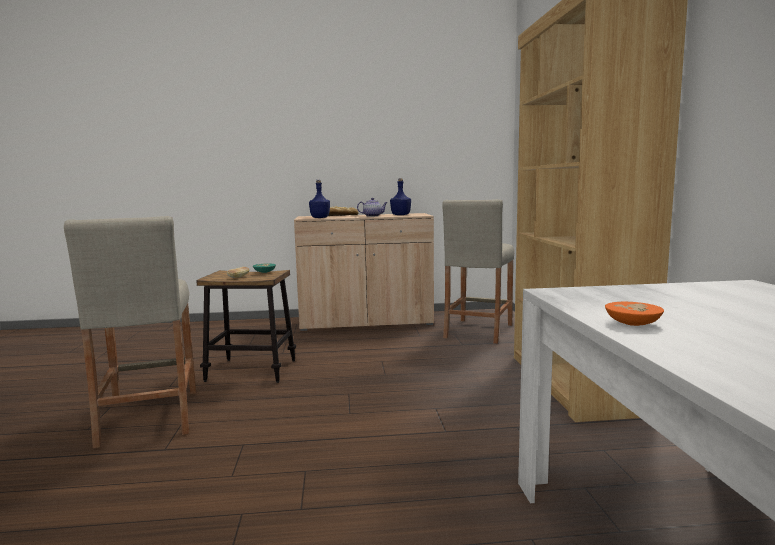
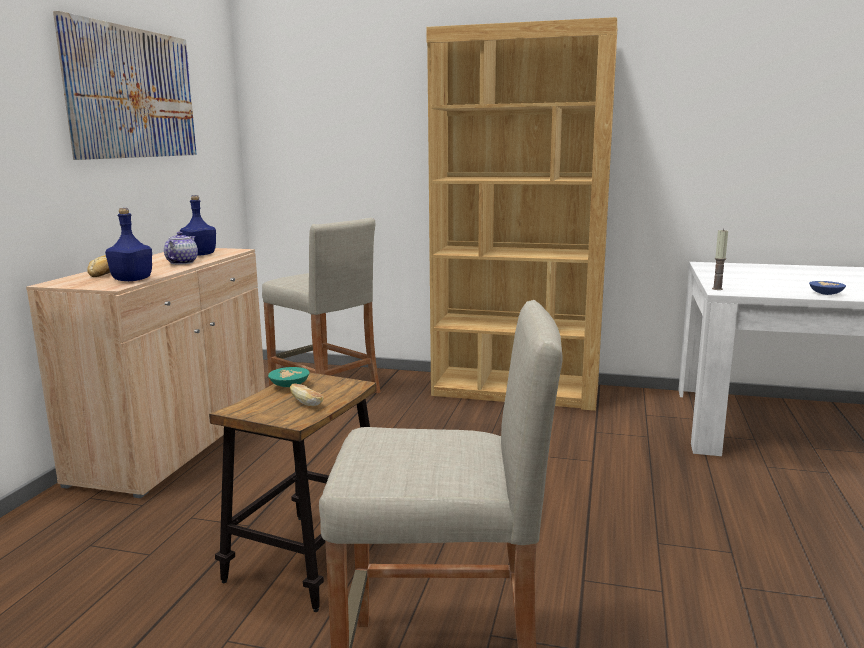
camera: 70 degrees left, 5 degrees up
orange bowl [605,302,664,326] -> blue bowl [809,281,846,295]
none -> picture [53,11,197,160]
none -> candle [712,229,728,290]

